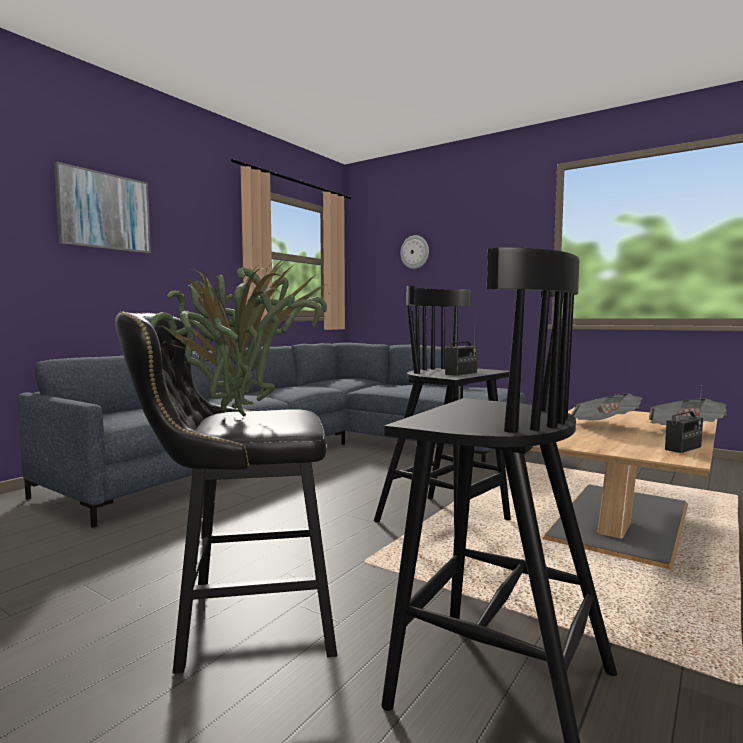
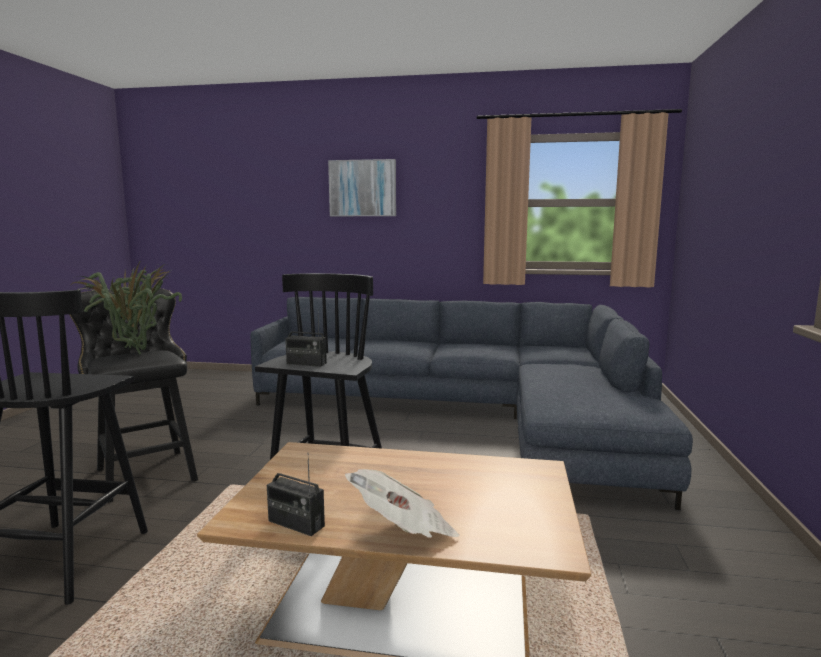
camera: 65 degrees right, 5 degrees up
wall clock [400,235,429,269] -> none
newspaper [571,393,642,421] -> none

